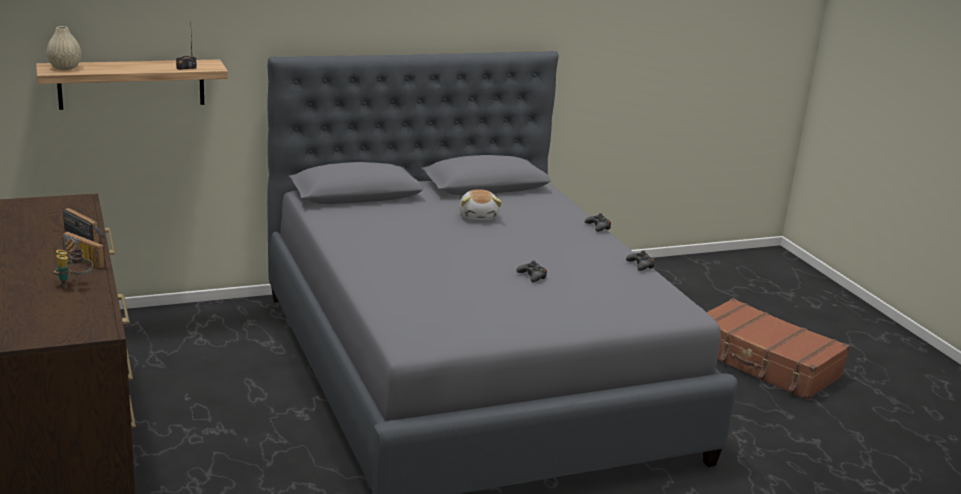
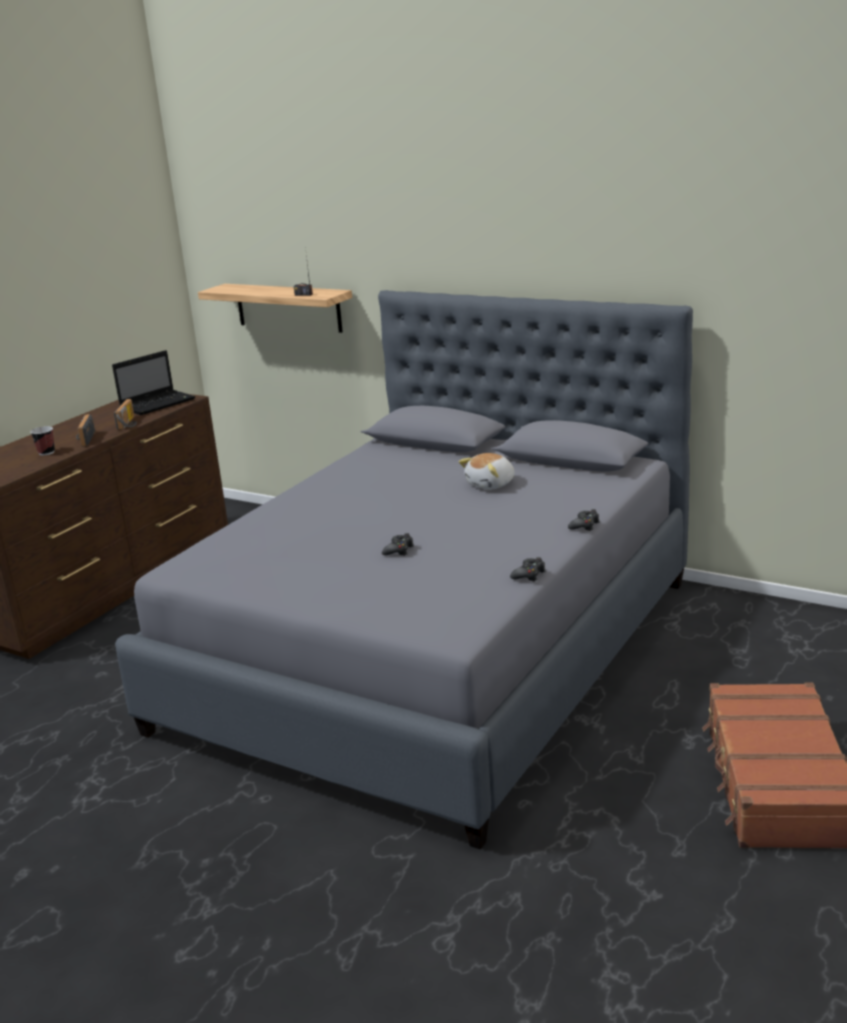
camera: 55 degrees right, 0 degrees up
beige vase [47,26,81,70] -> none
binoculars [53,249,93,289] -> cup [30,426,55,456]
none -> laptop [112,350,195,415]

